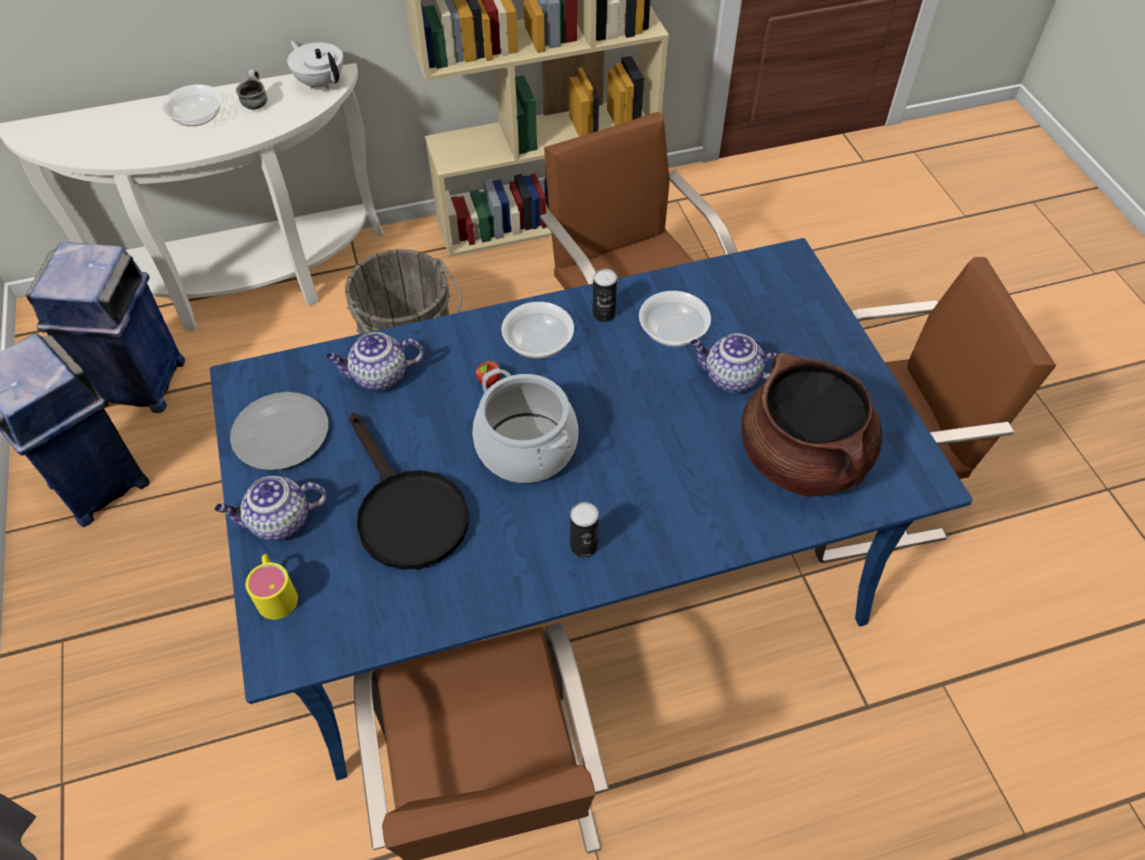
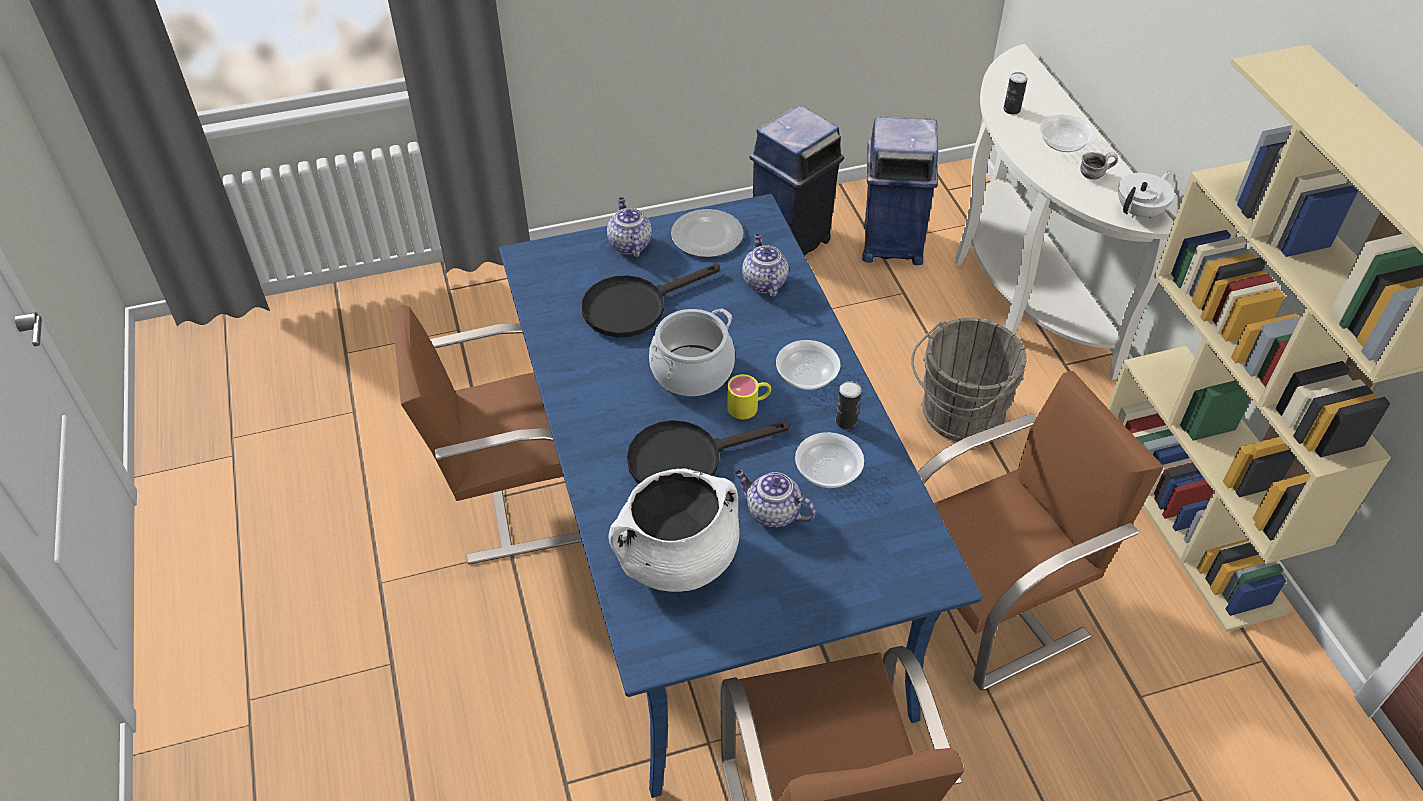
camera: 90 degrees right, 5 degrees down
yellow mug [245,554,298,620] -> yellow mug moved to [727,374,771,419]
apple [475,361,501,387] -> none
can [570,502,599,558] -> can moved to [1003,72,1028,115]
teapot [690,333,777,392] -> teapot turned 75 degrees counterclockwise [735,470,816,528]
brown cooking pot [741,352,882,497] -> white cooking pot [608,468,740,592]
none -> black frying pan [627,420,790,484]

